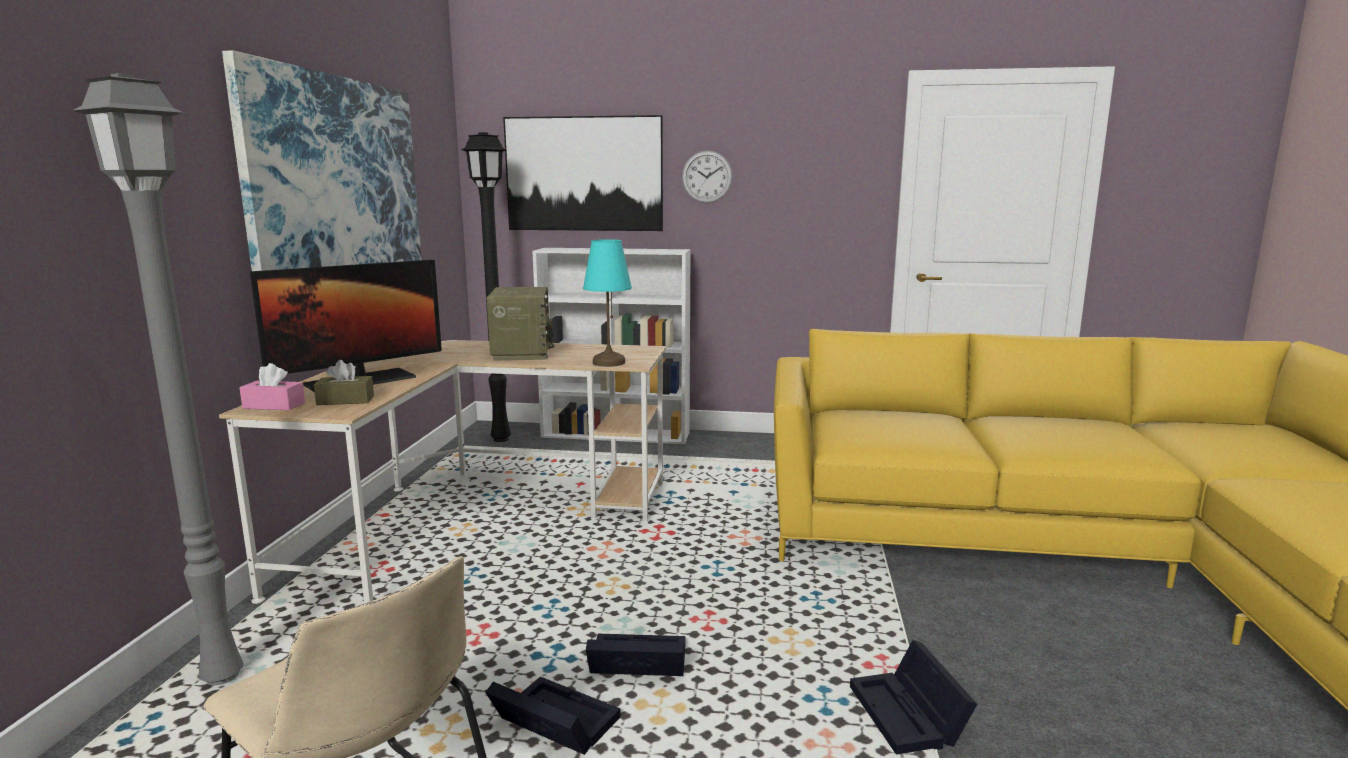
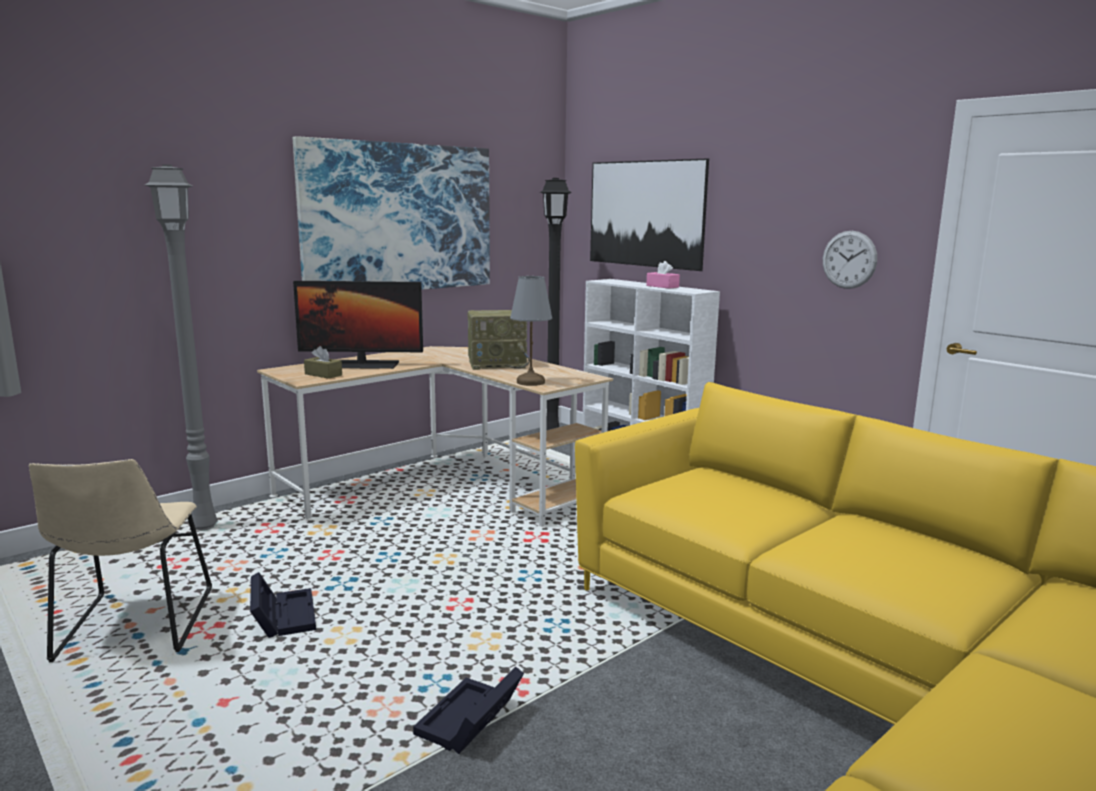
camera: 40 degrees right, 0 degrees up
pink tissue box [239,363,305,410] -> pink tissue box moved to [646,261,680,289]
radio [486,287,555,361] -> radio turned 45 degrees clockwise [467,310,530,370]
turquoise table lamp [583,239,632,367] -> grey table lamp [510,276,552,386]
black storage box [586,634,686,676] -> none
wall clock [682,151,733,203] -> wall clock moved to [823,231,877,289]

